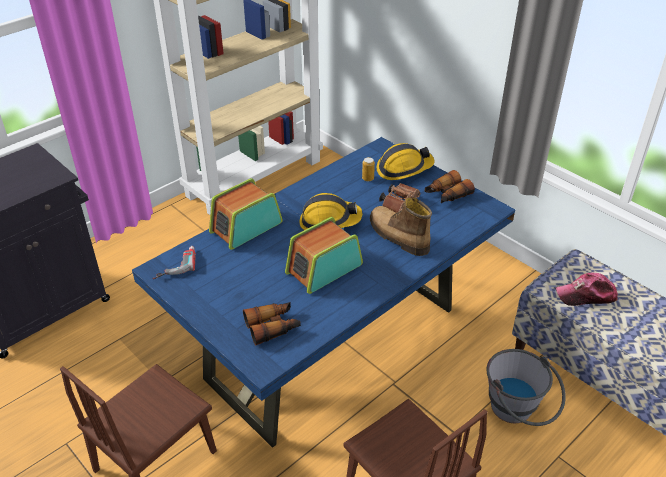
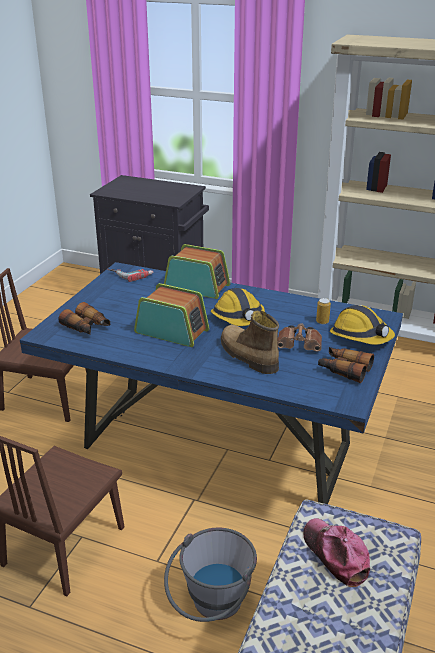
camera: 65 degrees right, 10 degrees down
boot [370,197,432,256] -> boot turned 60 degrees counterclockwise [221,311,279,374]

